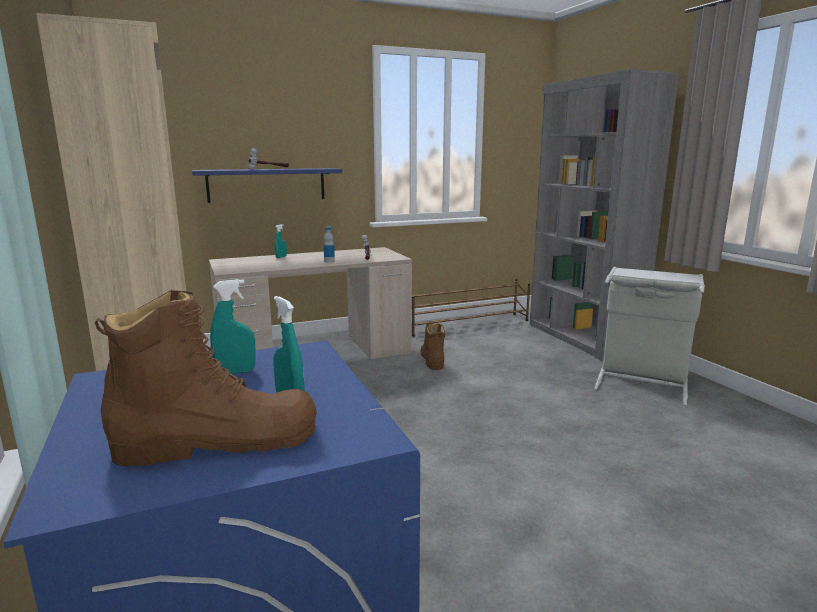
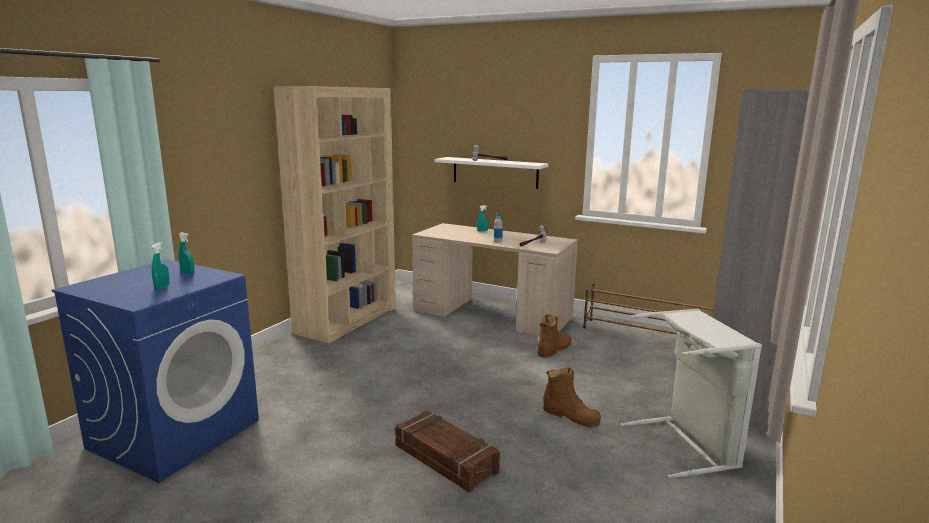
camera: 50 degrees right, 0 degrees up
brown boot [95,290,317,467] -> brown boot moved to [543,368,601,428]
blue shelf [191,168,342,203] -> white shelf [435,157,549,189]
none -> crate [395,411,500,492]

